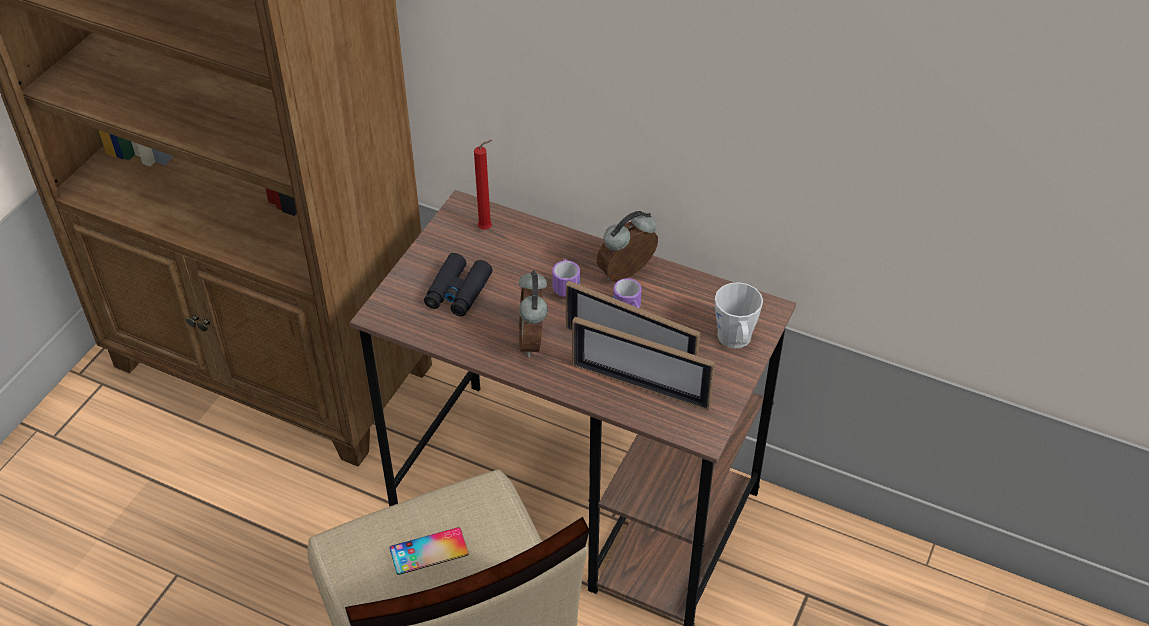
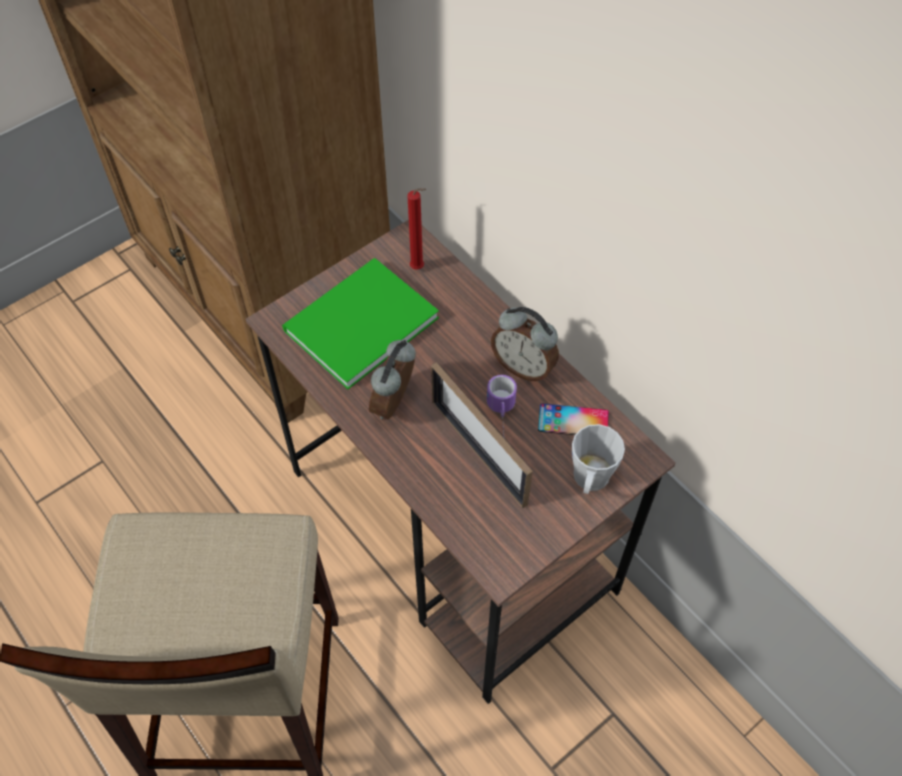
camera: 25 degrees right, 10 degrees up
phone [390,527,468,575] -> phone moved to [538,403,609,435]
black binoculars [424,253,493,316] -> green book [282,258,439,389]
mug [552,257,580,297] -> none
picture frame [572,317,715,411] -> none
alarm clock [597,211,658,281] -> alarm clock turned 135 degrees counterclockwise [491,307,559,381]

